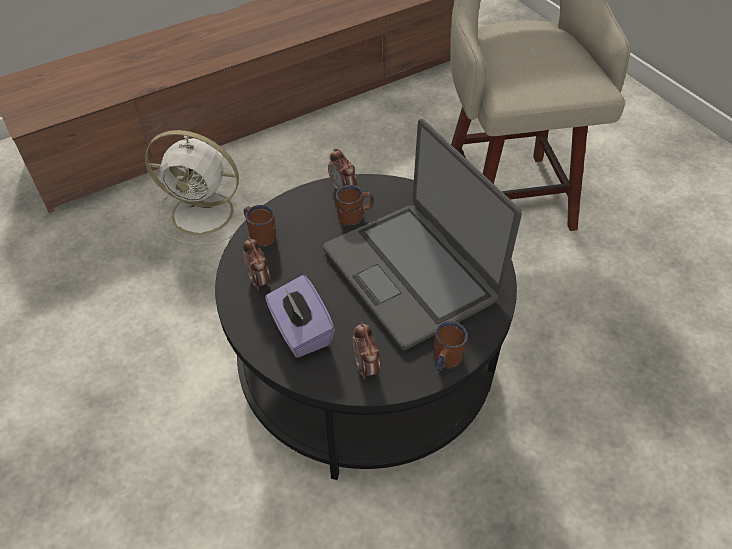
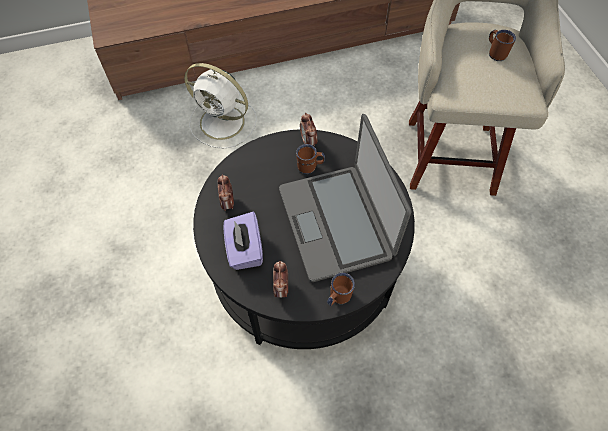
camera: 15 degrees right, 10 degrees up
brown mug [244,205,276,247] -> brown mug moved to [489,30,516,61]

